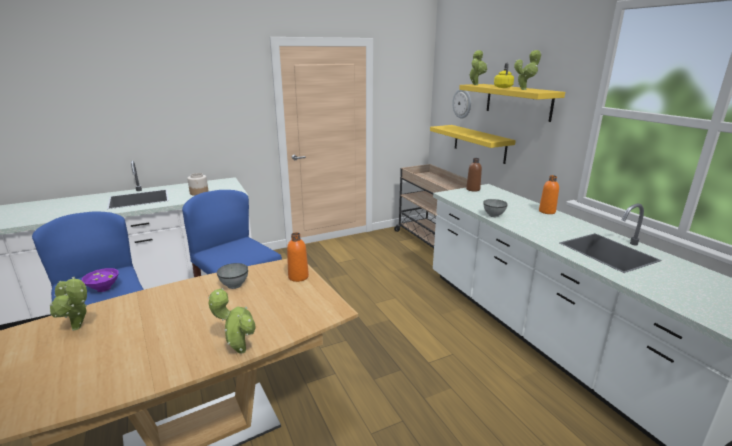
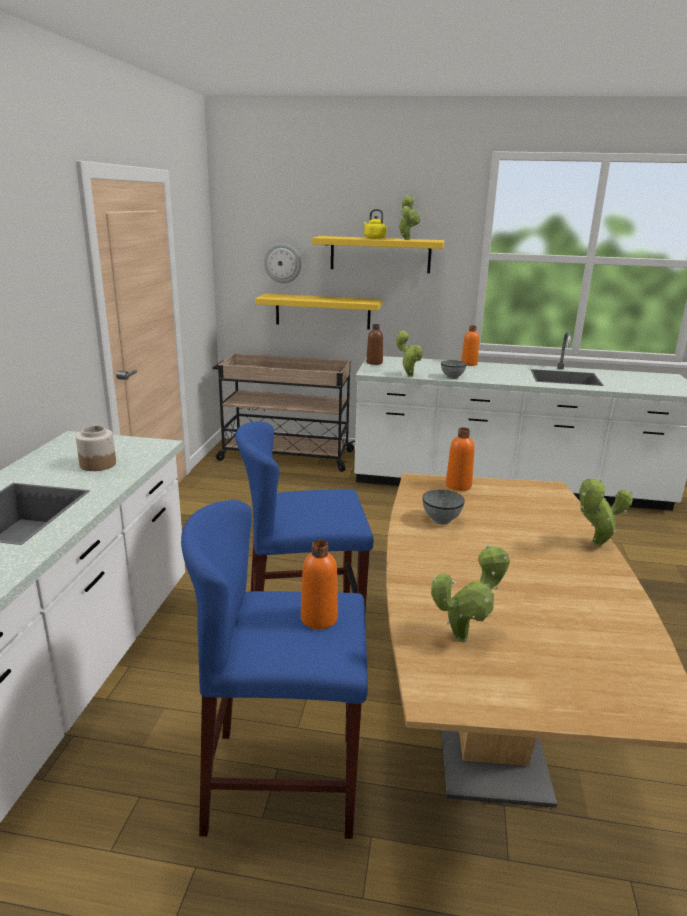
camera: 55 degrees left, 0 degrees up
purple bowl [82,268,119,292] -> orange bottle [301,540,338,629]
potted plant [469,50,487,85] -> potted plant moved to [396,331,423,377]

